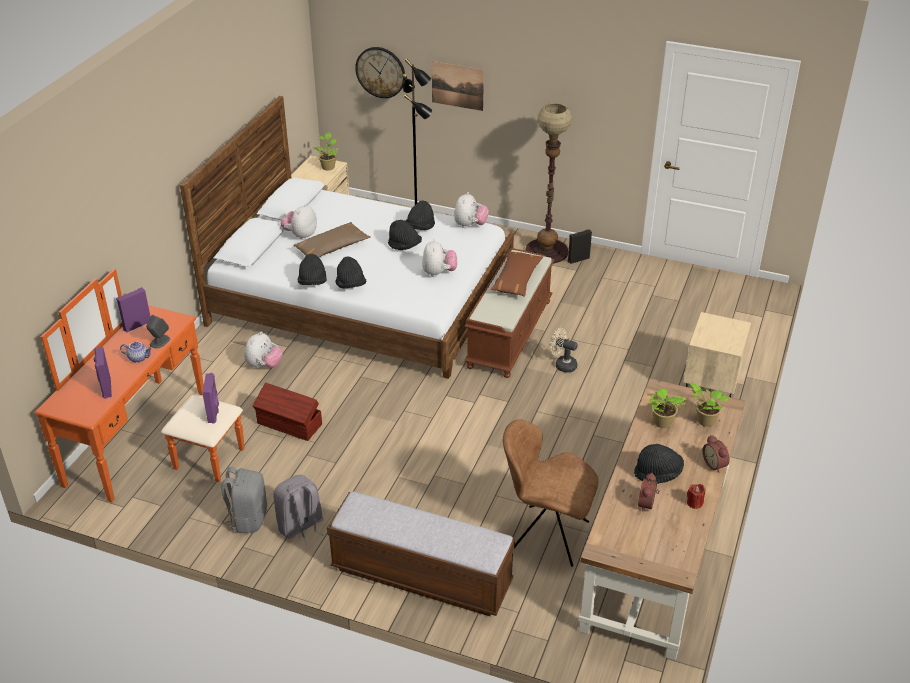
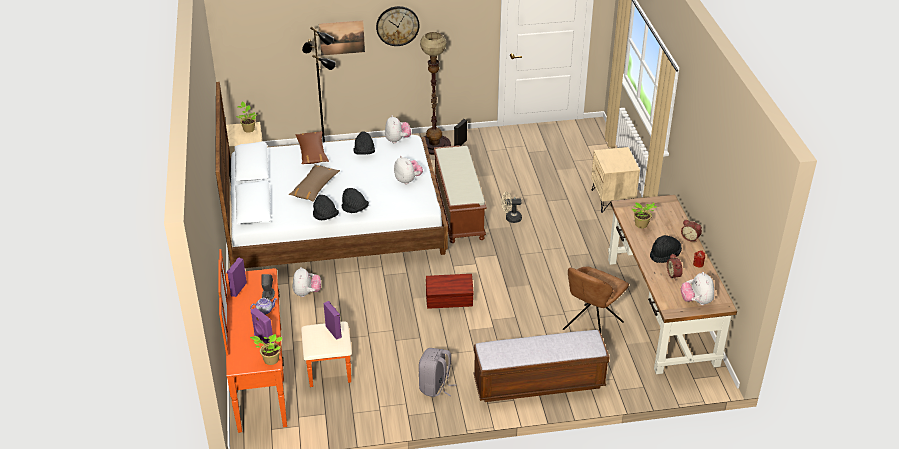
camera: 30 degrees left, 0 degrees up
grey backpack [221,467,267,533] -> none
brown storage box [253,383,322,441] -> brown storage box moved to [426,274,473,309]
plush toy [281,204,317,240] -> plush toy moved to [681,272,714,305]
wall clock [355,47,405,98] -> wall clock moved to [376,6,419,46]
black hat [388,220,422,250] -> none
brown pillow [490,251,543,297] -> brown pillow moved to [295,131,329,164]
brown chair [503,419,599,567] -> brown chair turned 45 degrees counterclockwise [563,267,629,336]
potted plant [690,383,729,427] -> potted plant moved to [250,334,282,365]

